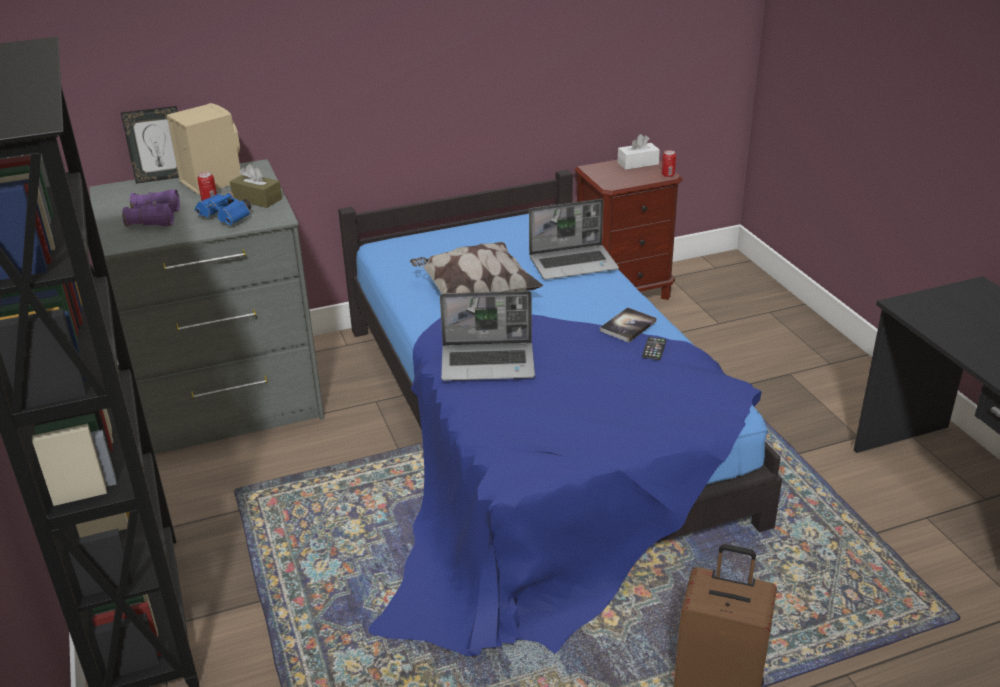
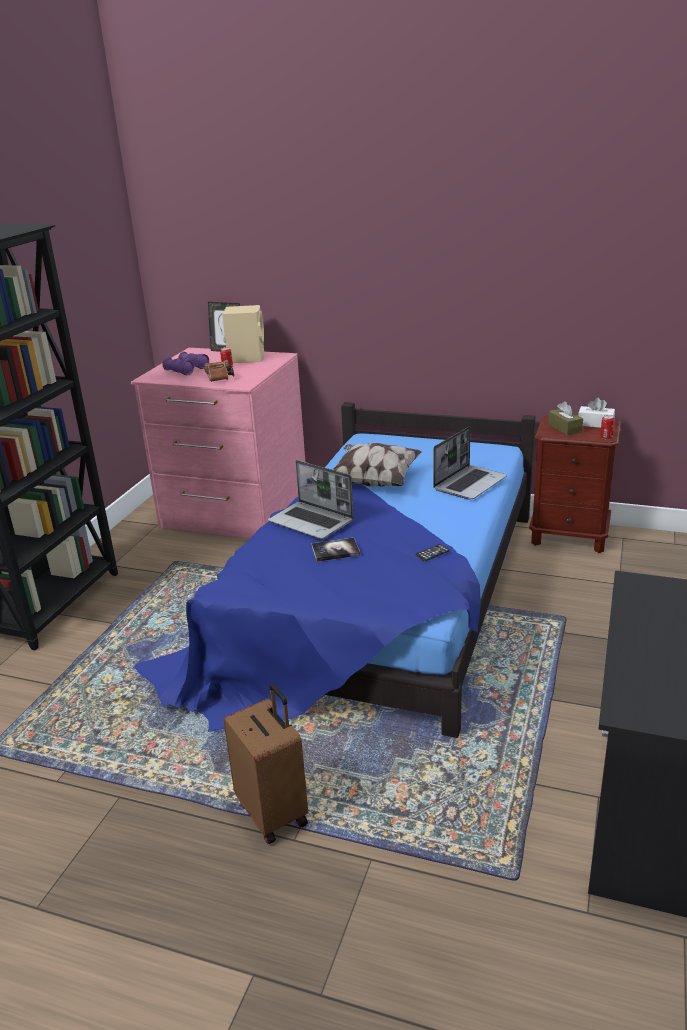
camera: 40 degrees right, 5 degrees down
grey dresser [89,159,324,454] -> pink dresser [131,348,305,539]
blue binoculars [195,191,251,225] -> brown binoculars [204,361,234,382]
brown tissue box [230,164,282,208] -> brown tissue box moved to [548,401,583,435]
laptop [529,199,619,280] -> laptop turned 75 degrees counterclockwise [433,426,507,499]
book [600,307,657,342] -> book moved to [311,538,360,562]

